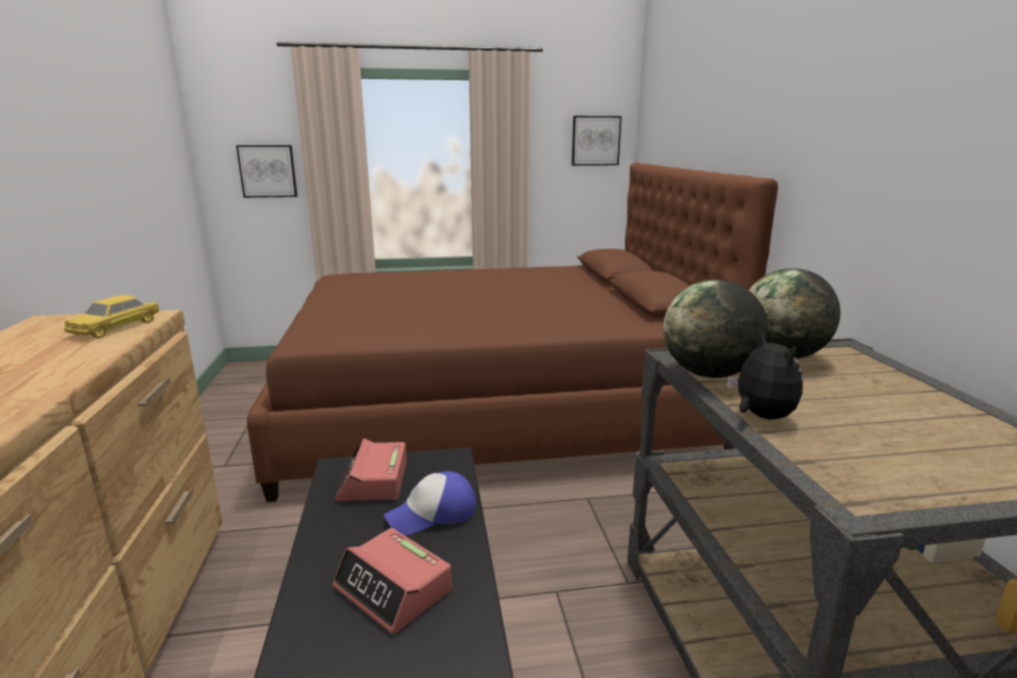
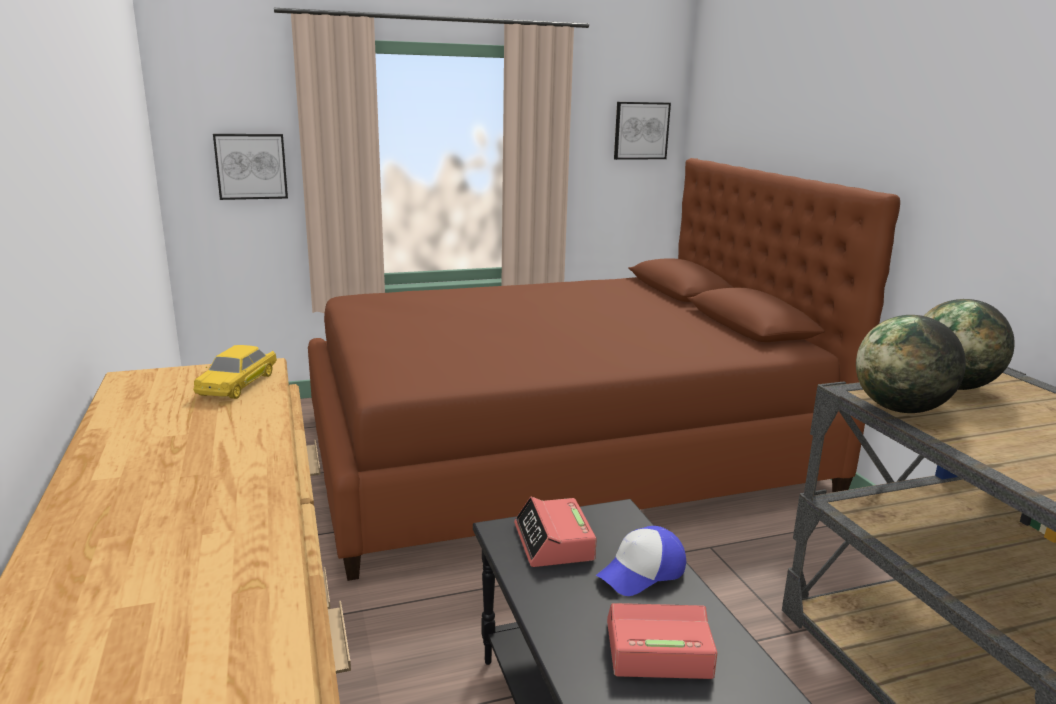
camera: 10 degrees left, 0 degrees up
alarm clock [333,528,452,634] -> alarm clock turned 150 degrees clockwise [607,603,717,679]
plush toy [728,331,803,420] -> none

